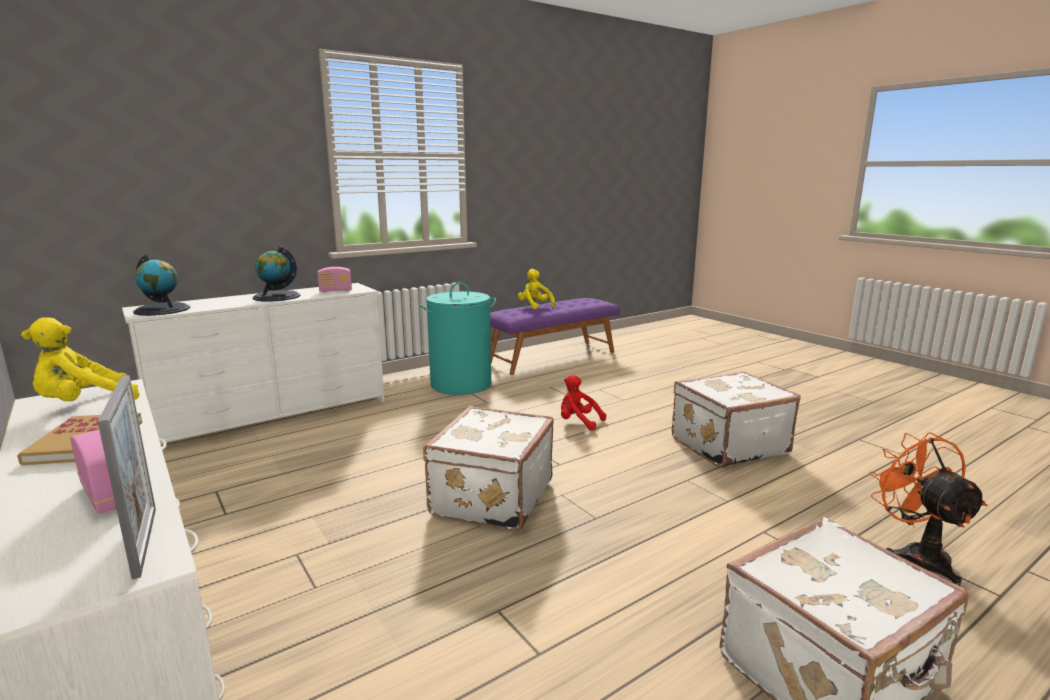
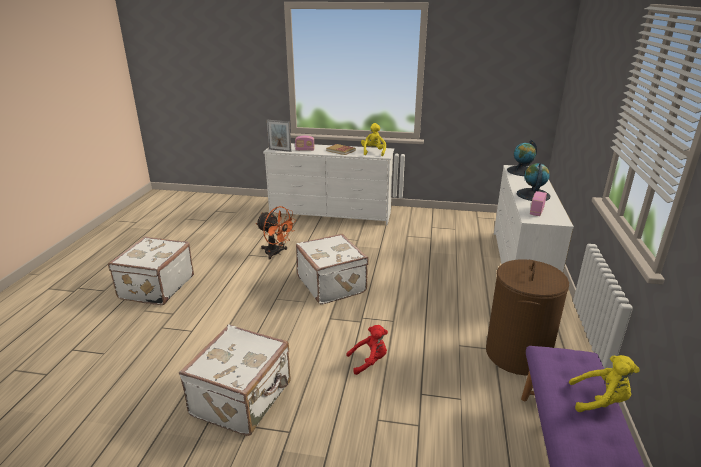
camera: 135 degrees right, 10 degrees up
turquoise laundry basket [420,282,496,395] -> brown laundry basket [486,259,569,375]
orange fan [869,432,988,586] -> orange fan moved to [256,206,296,260]

